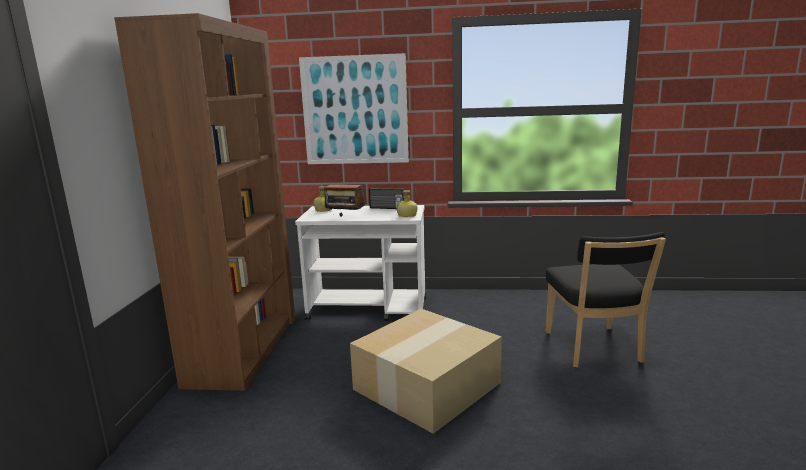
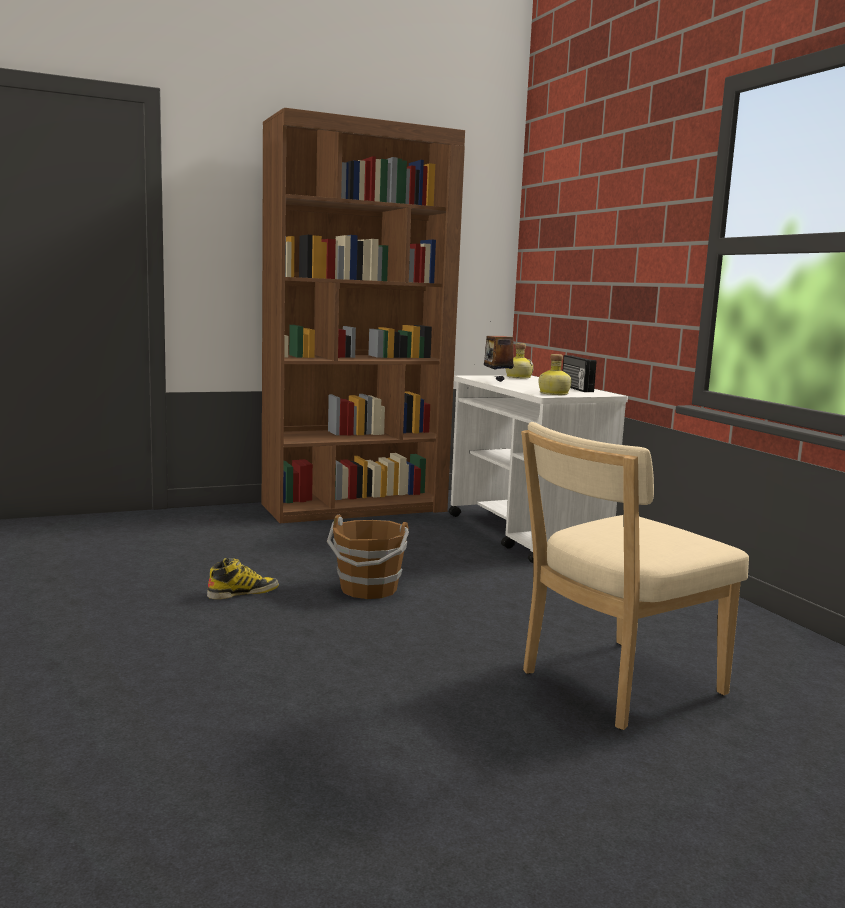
camera: 60 degrees right, 5 degrees down
picture [299,53,409,164] -> none
cardboard box [350,309,502,434] -> brown bucket [327,515,409,599]
black chair [546,232,666,367] -> beige chair [521,422,749,730]
none -> boot [207,558,279,599]

